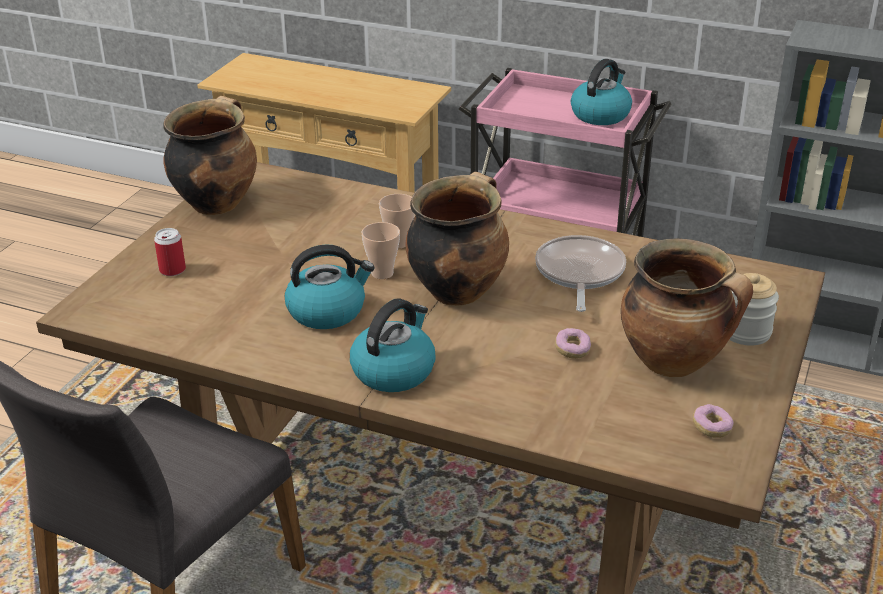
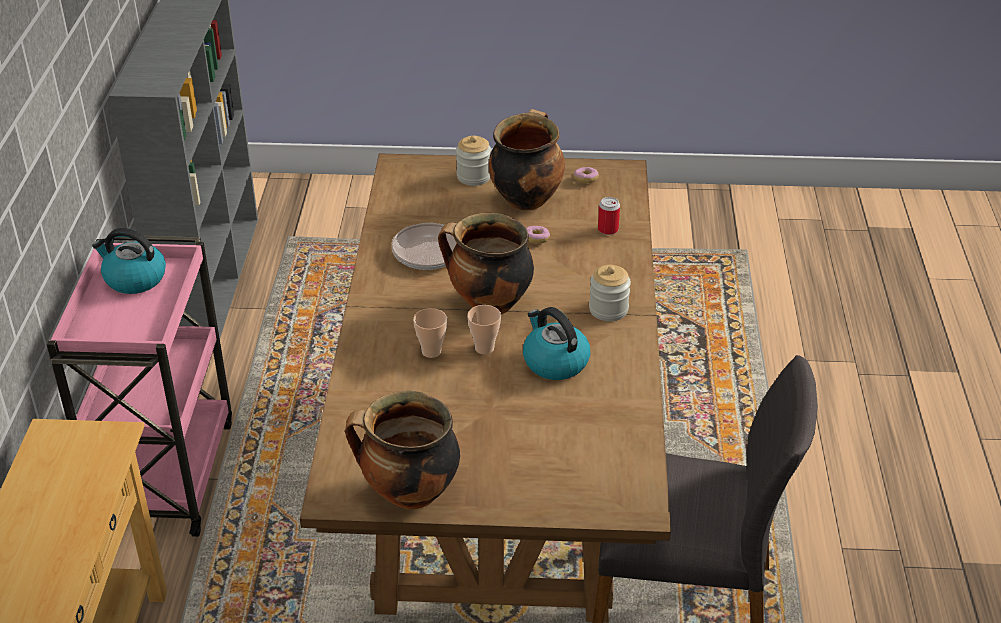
camera: 110 degrees left, 5 degrees up
can [154,228,186,276] -> can moved to [598,197,620,235]
kettle [350,298,436,392] -> jar [589,265,631,321]

